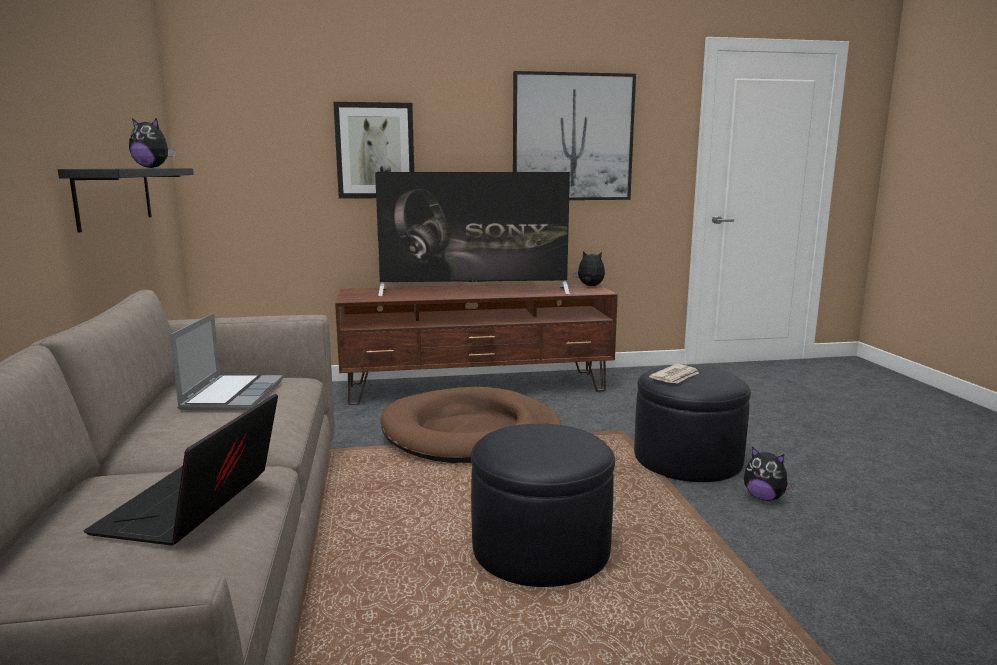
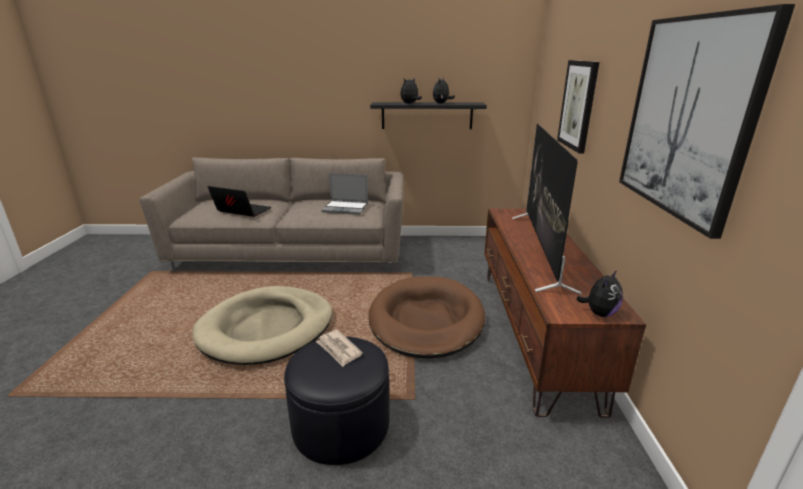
camera: 100 degrees right, 10 degrees up
black ottoman [471,424,615,587] -> beige dog bed [193,286,332,365]
plush toy [744,446,794,501] -> plush toy moved to [400,78,422,104]

